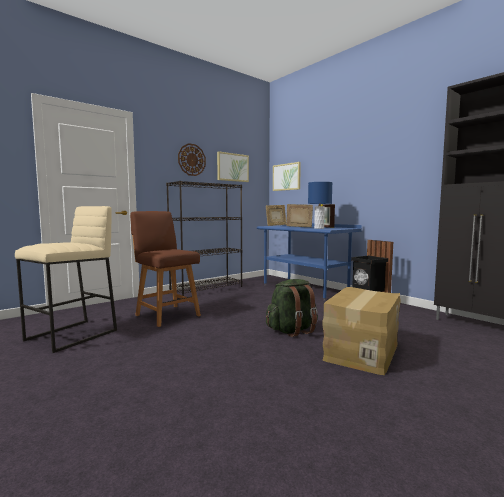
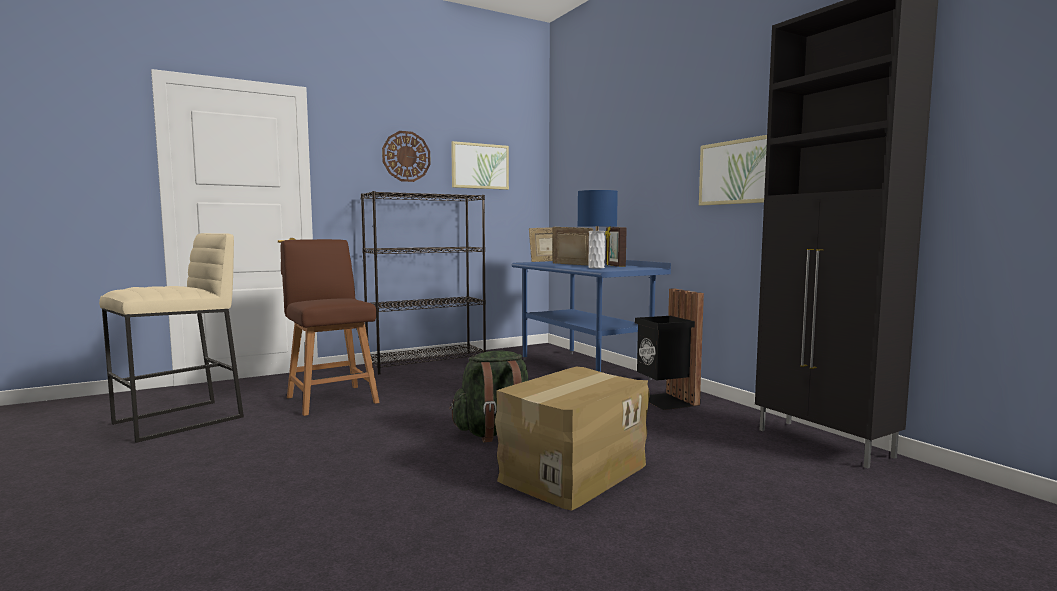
camera: 10 degrees right, 0 degrees up
picture [273,162,301,191] -> picture moved to [699,135,767,206]

